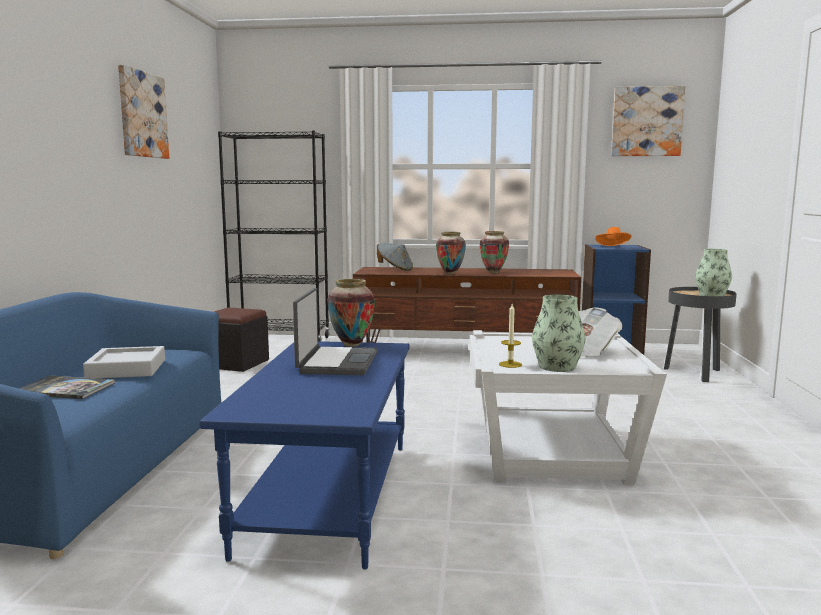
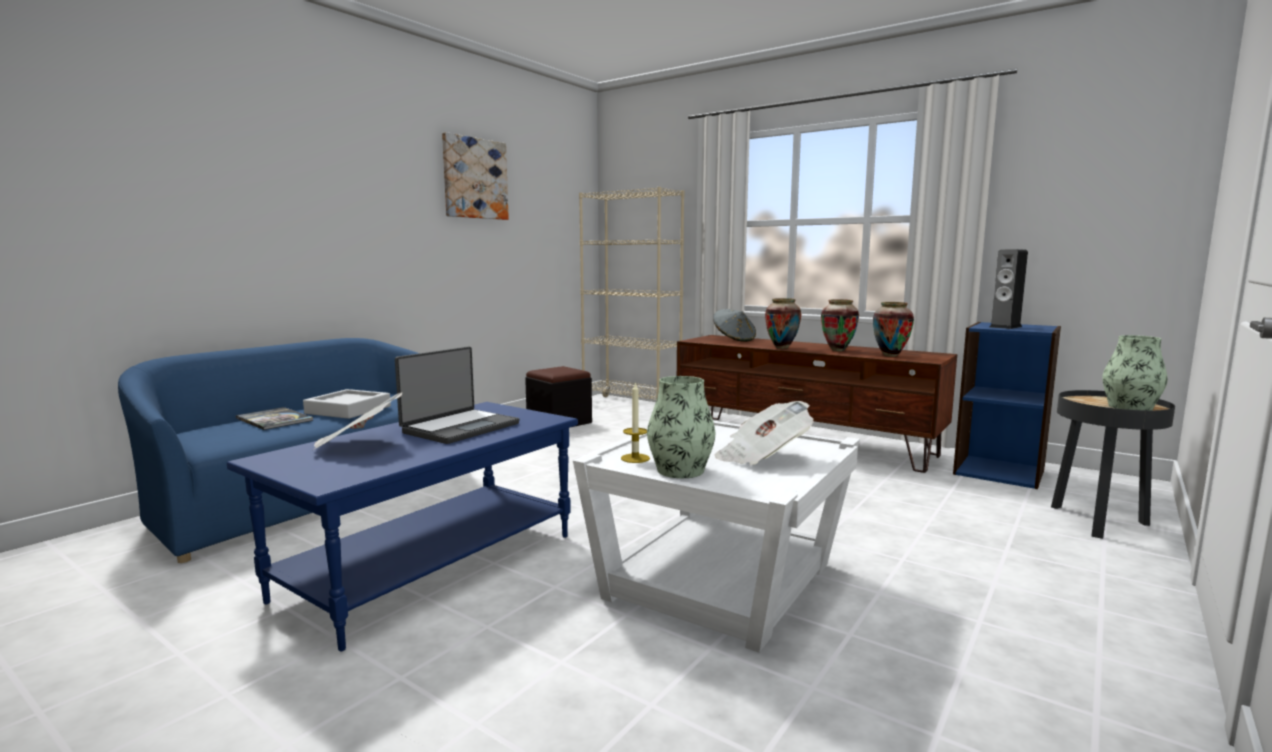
camera: 30 degrees right, 0 degrees up
black bookcase [218,131,330,341] -> beige bookcase [579,187,685,400]
vase [327,279,375,347] -> vase moved to [873,302,914,357]
orange hat [595,227,631,246] -> speaker [990,249,1028,329]
picture [611,86,685,156] -> none
none -> newspaper [313,393,402,450]

